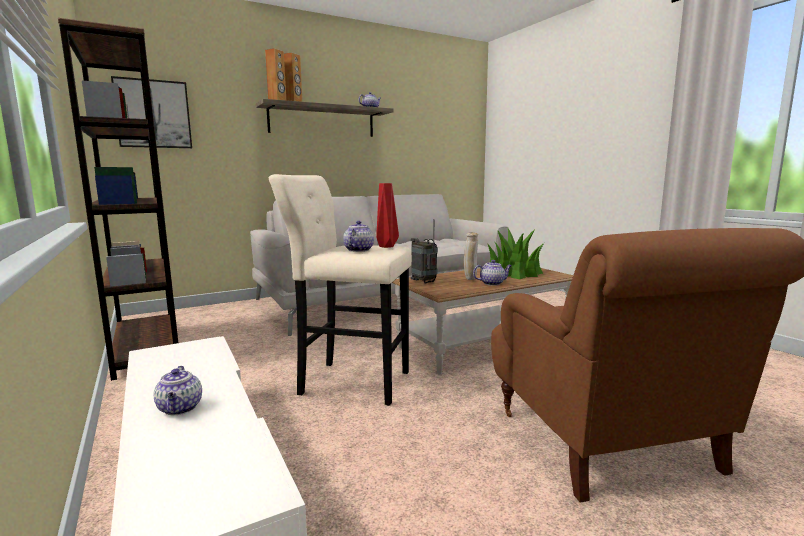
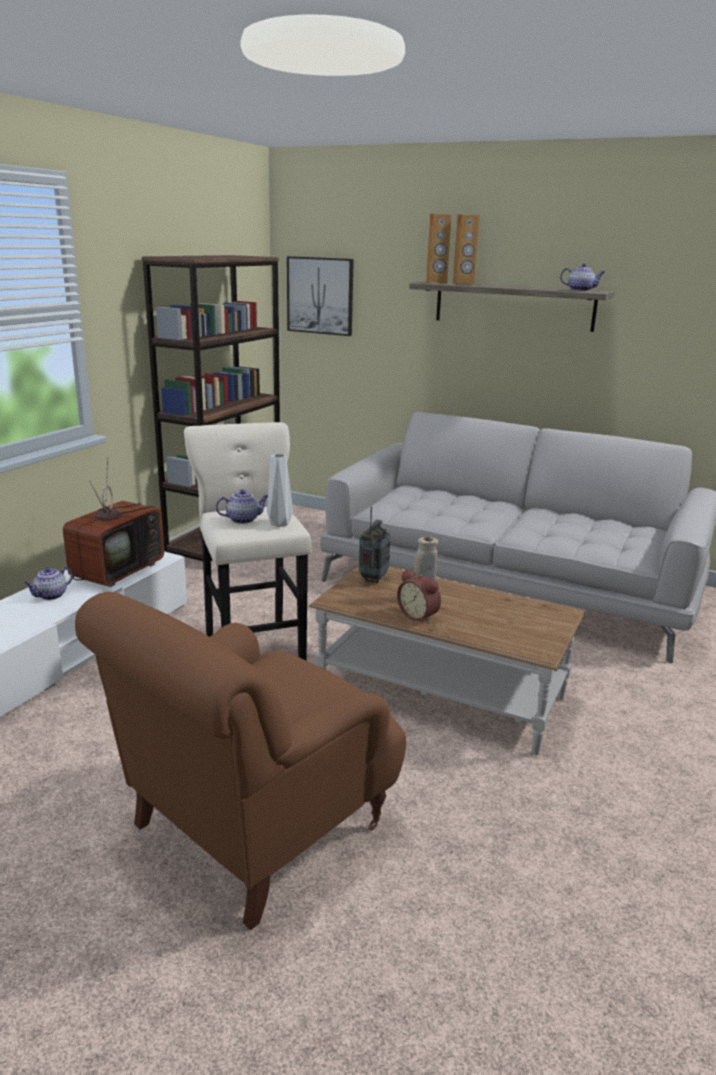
camera: 55 degrees right, 10 degrees up
red vase [376,183,399,248] -> white vase [267,454,293,527]
teapot [473,260,512,286] -> alarm clock [397,569,441,624]
potted plant [487,229,544,279] -> none
none -> television [63,457,164,587]

